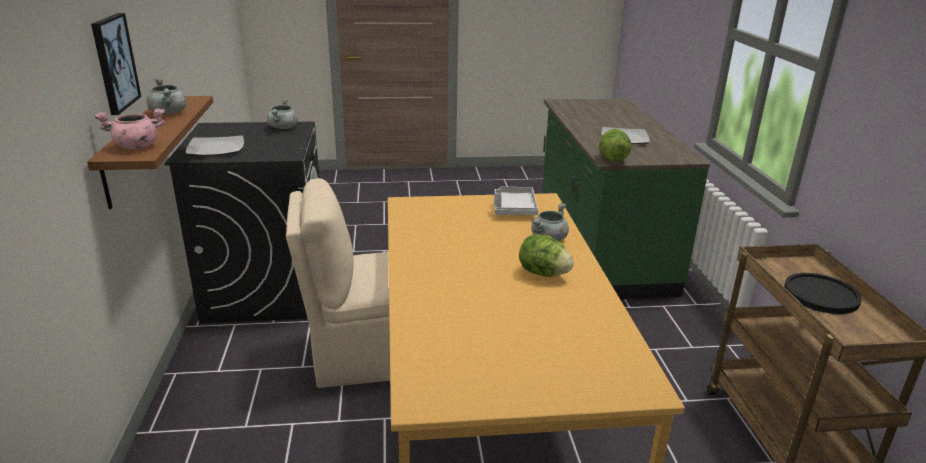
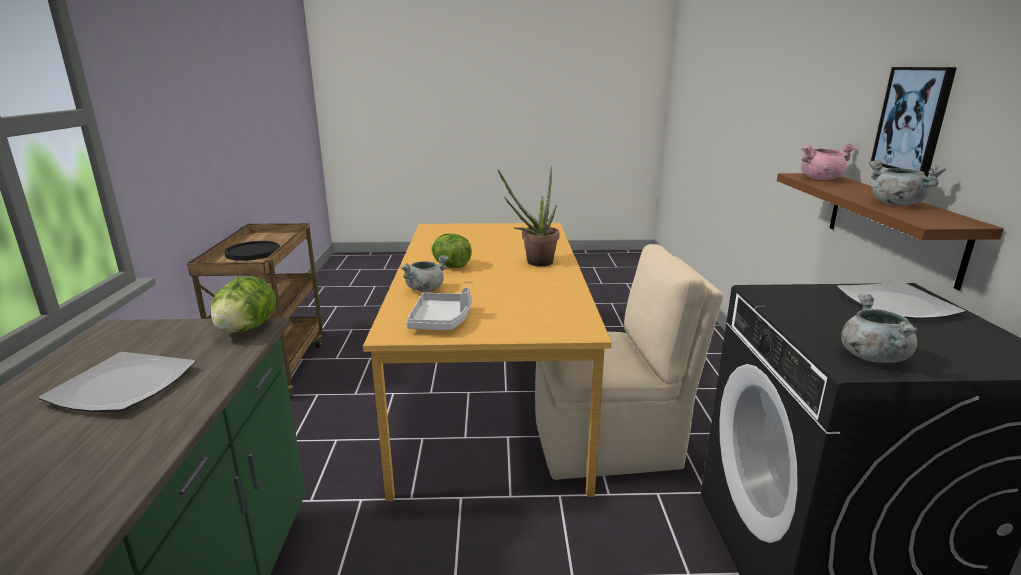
camera: 175 degrees left, 5 degrees down
none -> potted plant [498,166,560,266]

